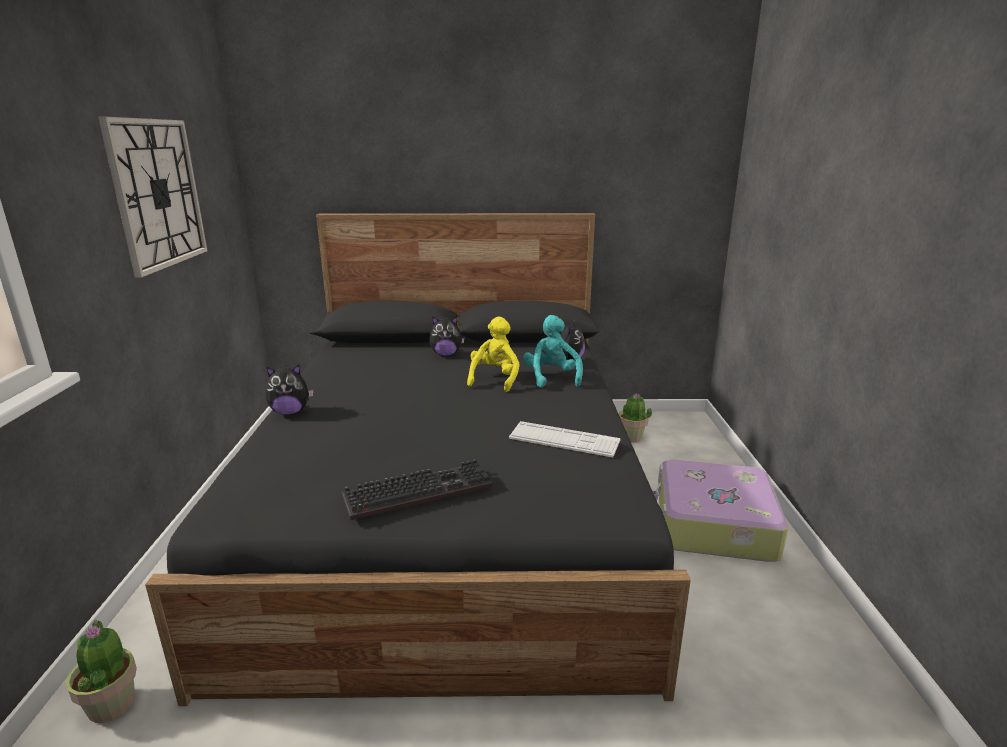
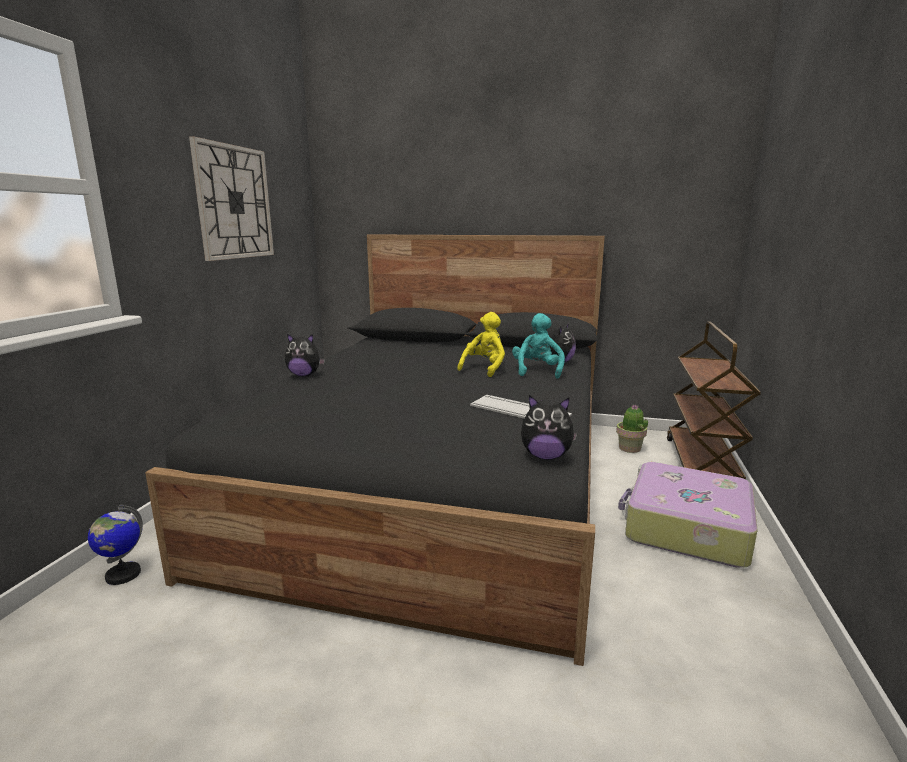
camera: 15 degrees right, 5 degrees down
potted plant [66,619,137,723] -> globe [88,505,143,585]
keyboard [342,459,492,520] -> none
plush toy [429,316,465,356] -> plush toy moved to [521,395,578,460]
none -> brown cart [667,321,761,479]

